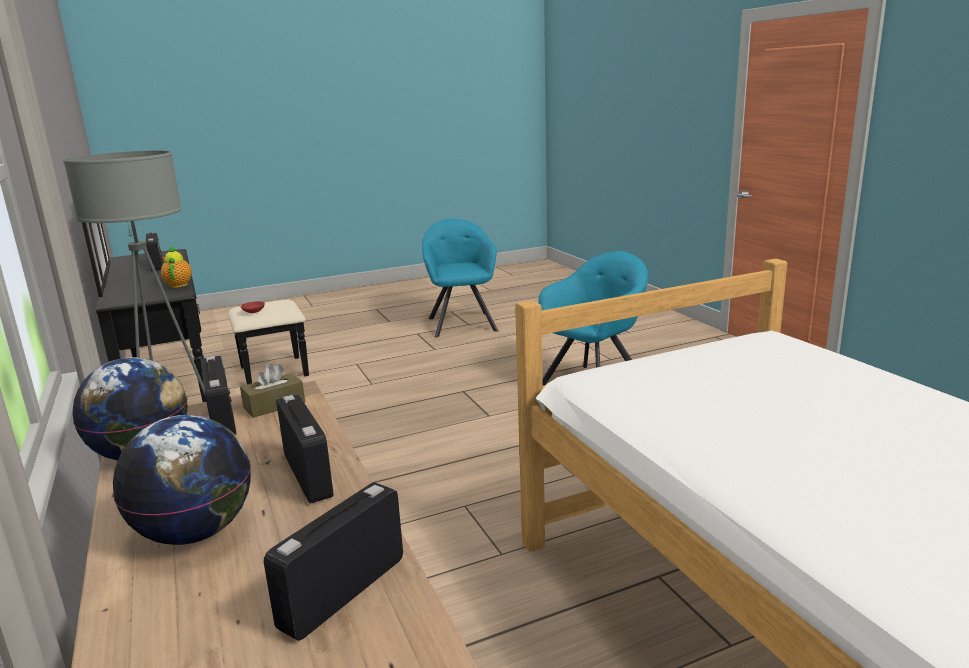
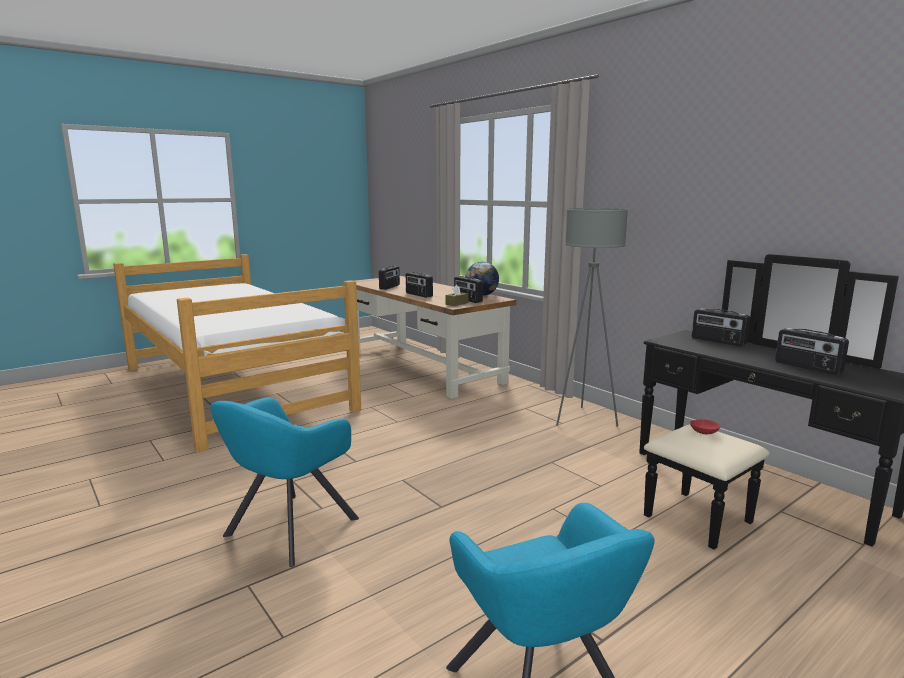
camera: 165 degrees right, 5 degrees down
globe [113,415,251,545] -> none
teapot [161,245,192,288] -> none
none -> radio [692,308,750,347]

